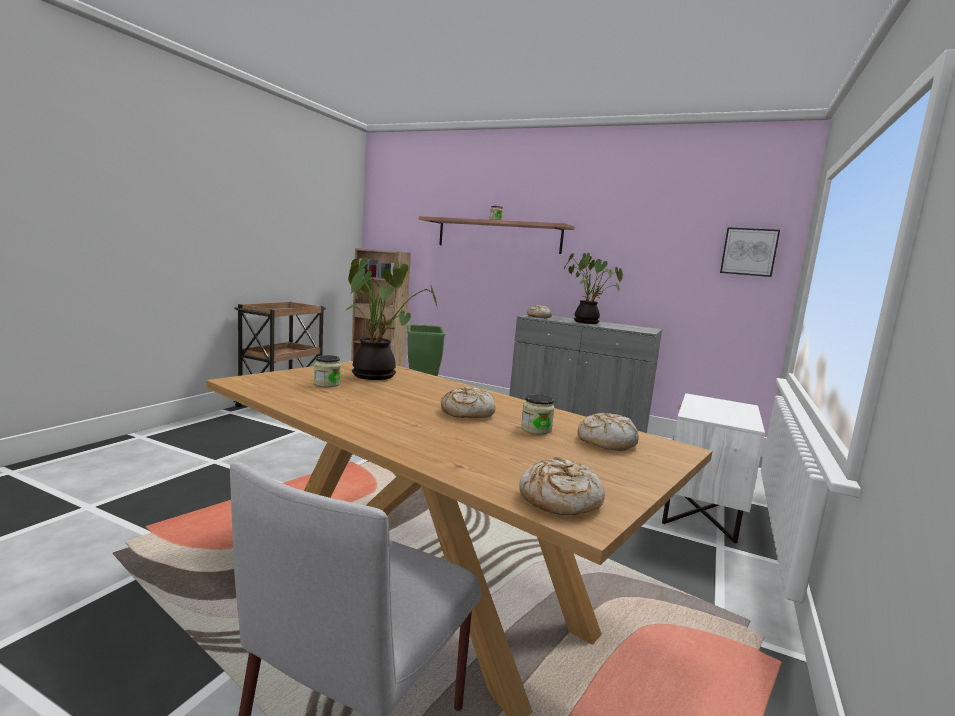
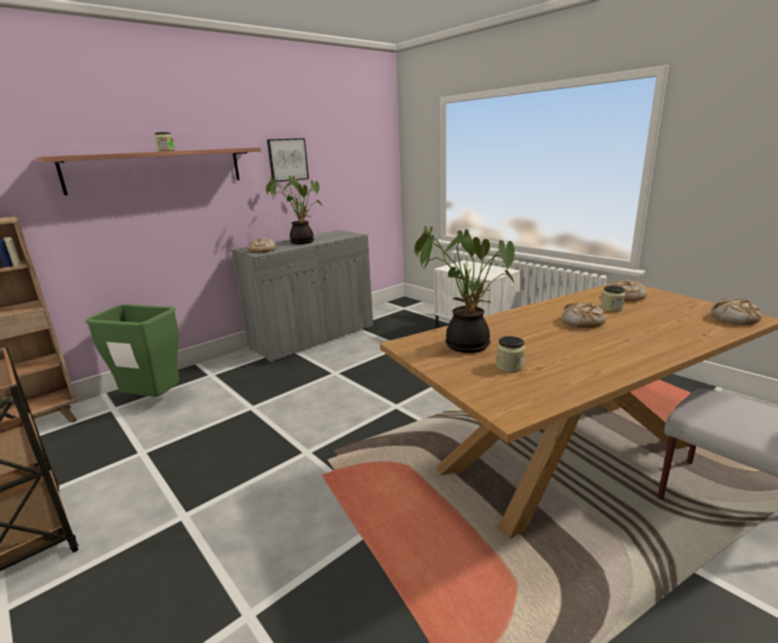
camera: 65 degrees left, 10 degrees up
picture [720,227,780,277] -> picture moved to [267,138,309,182]

